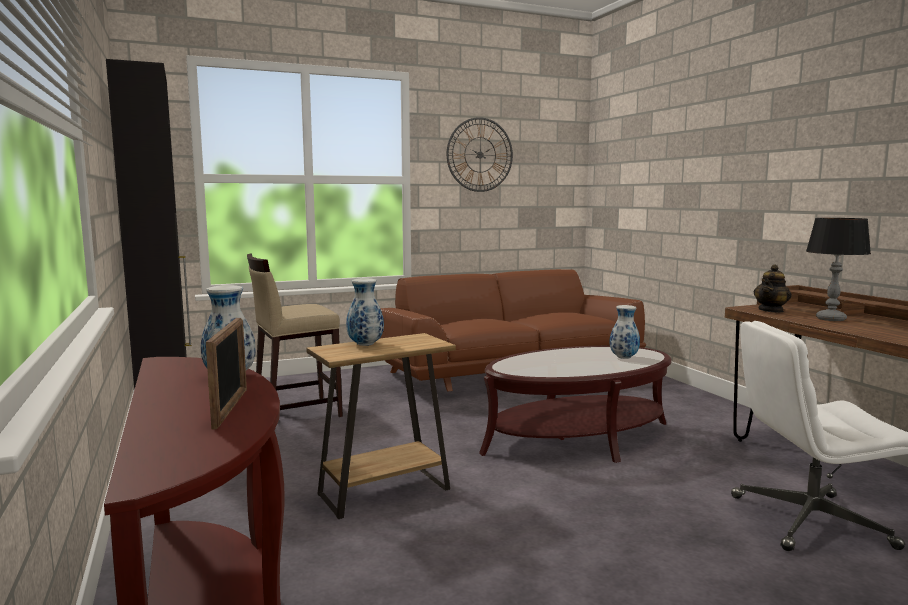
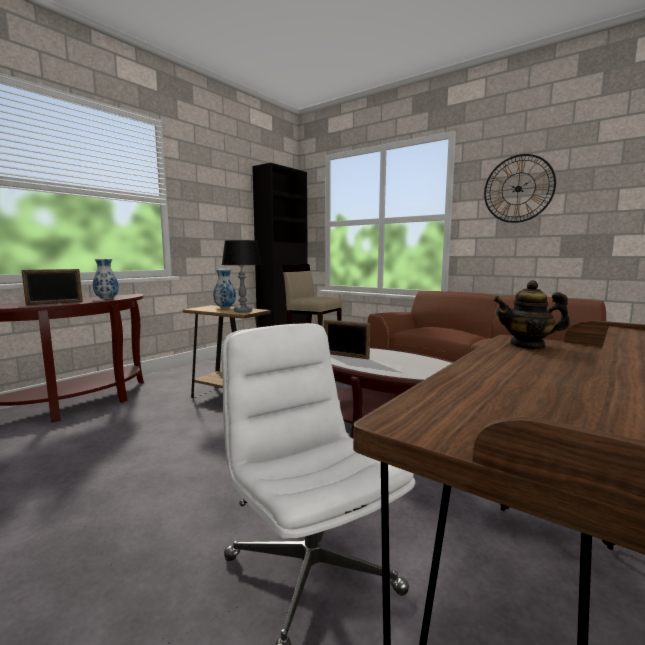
camera: 60 degrees right, 0 degrees up
vase [609,305,640,359] -> none
table lamp [806,218,871,321] -> table lamp moved to [222,240,261,313]
none -> picture frame [324,319,370,359]

